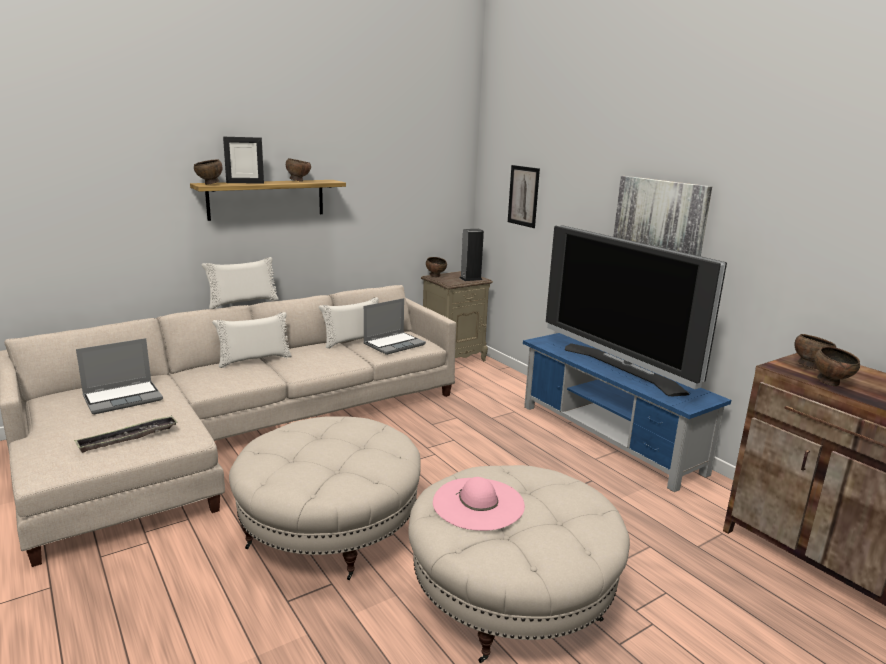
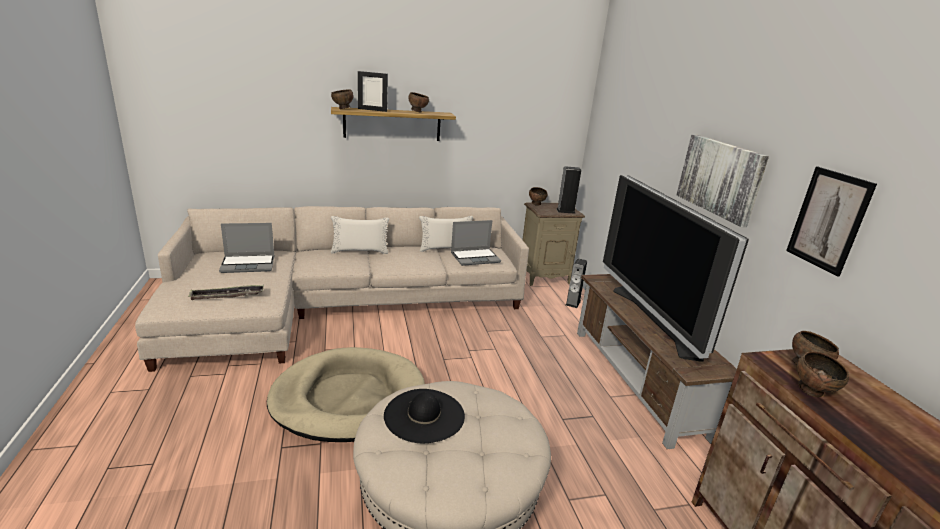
camera: 20 degrees right, 5 degrees up
white pillow [202,257,279,309] -> none
beige ottoman [229,416,421,580] -> beige dog bed [267,347,425,442]
pink hat [433,477,525,531] -> black hat [384,389,465,443]
picture [508,165,540,228] -> picture moved to [786,167,877,277]
blue tv stand [523,333,731,492] -> brown tv stand [577,274,737,449]
none -> speaker [566,258,587,308]

